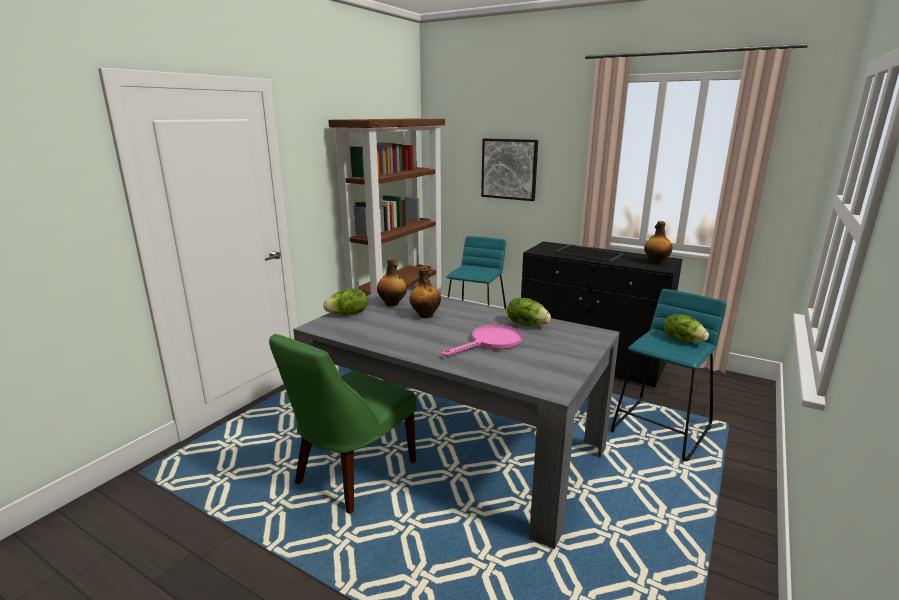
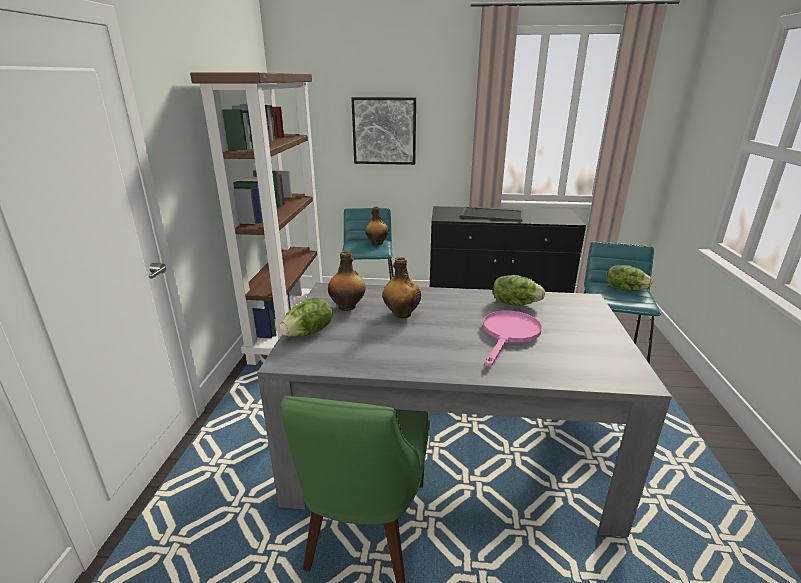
camera: 25 degrees left, 5 degrees up
bottle [644,221,673,264] -> bottle moved to [365,207,389,245]

